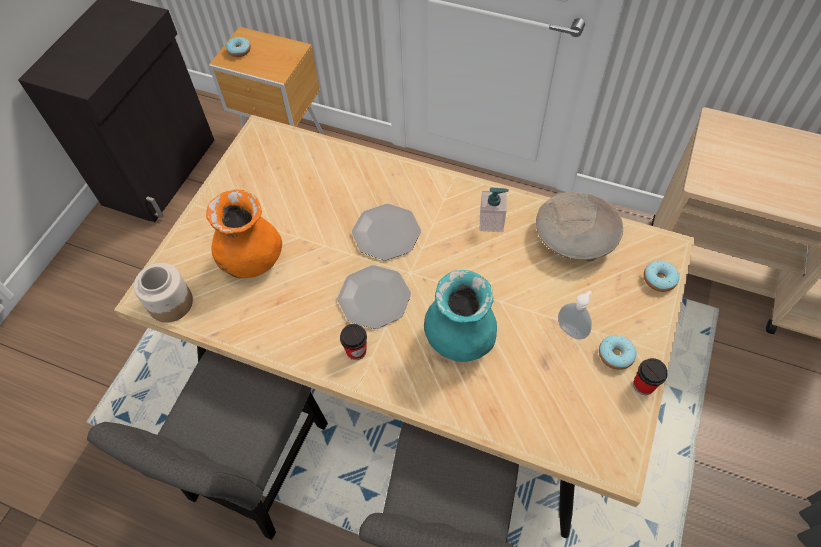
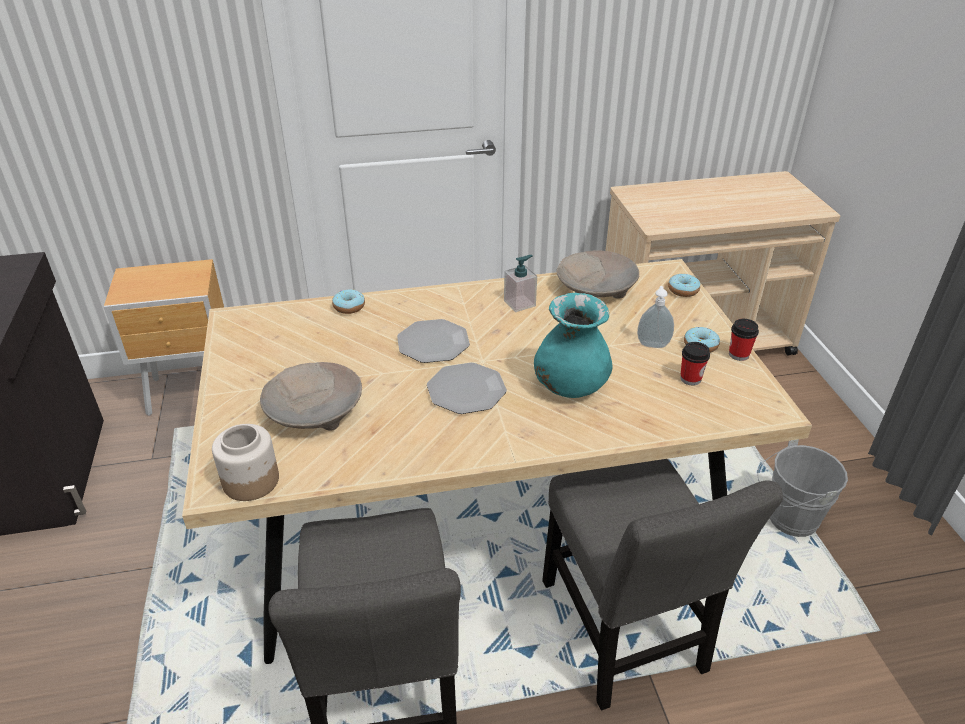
camera: 35 degrees left, 20 degrees down
orange vase [206,190,282,278] -> beige bowl [260,362,362,431]
donut [226,36,251,57] -> donut moved to [332,289,365,314]
cup [340,324,367,360] -> cup moved to [680,342,710,385]
none -> grey bucket [757,439,848,537]

